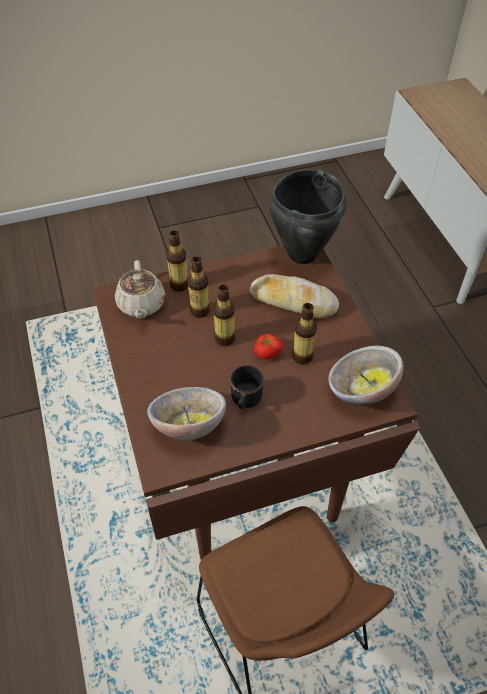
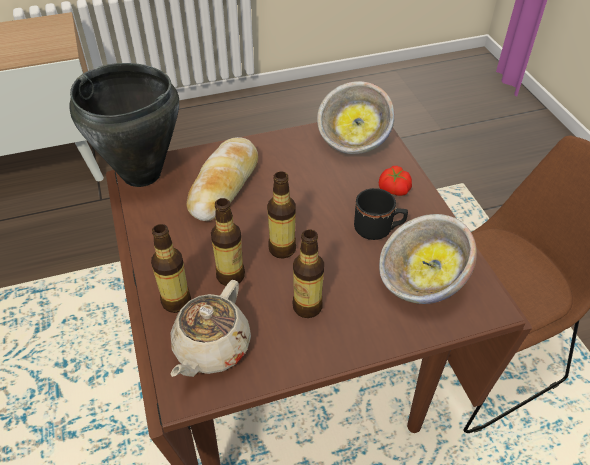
camera: 90 degrees left, 5 degrees down
beige teapot [115,260,165,319] -> beige teapot turned 120 degrees clockwise [171,280,251,377]
tomato [254,334,284,360] -> tomato moved to [379,166,412,196]
bottle [292,303,317,364] -> bottle moved to [292,229,324,318]

